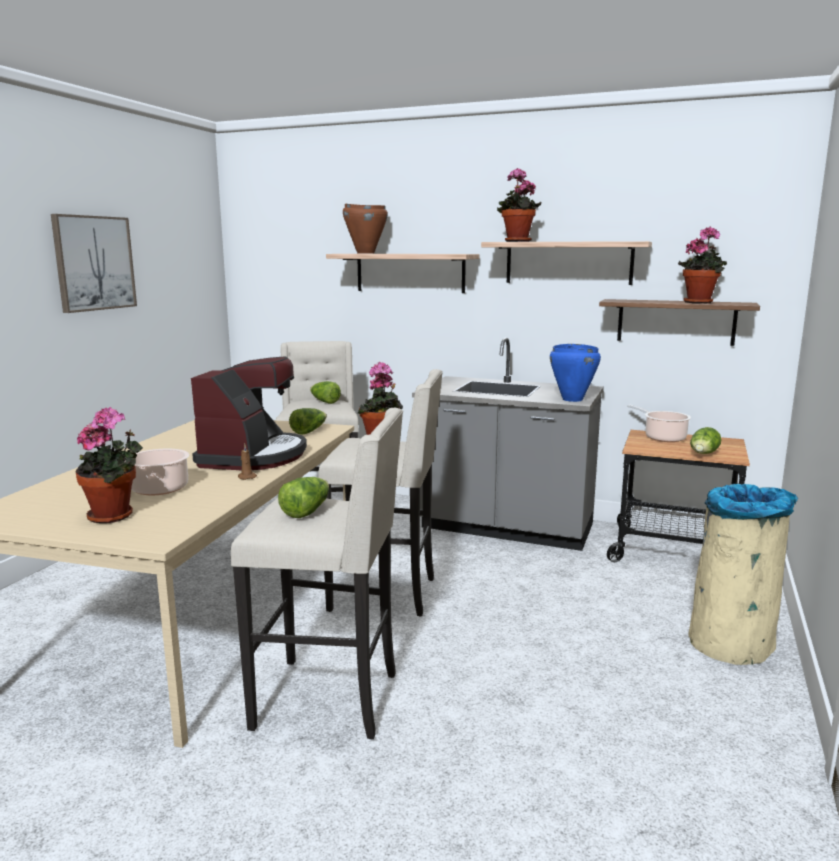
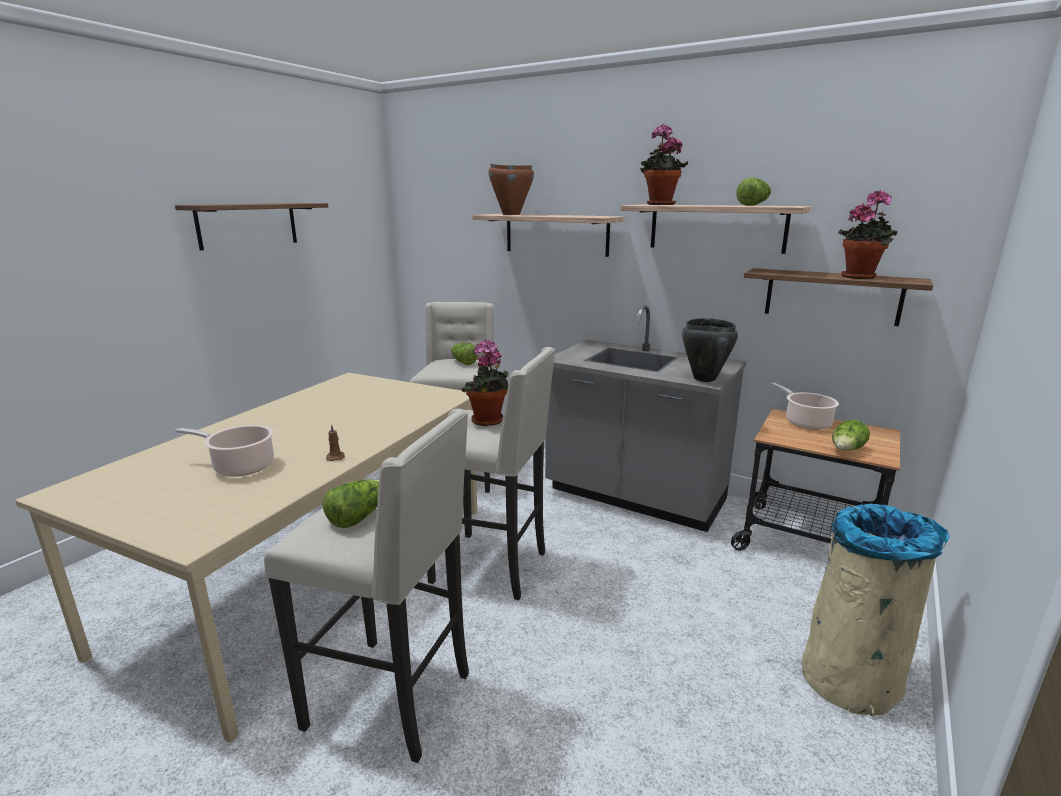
camera: 10 degrees right, 5 degrees up
picture [51,214,137,313] -> shelf [175,203,328,250]
potted plant [76,407,143,523] -> none
coffee machine [191,356,307,470] -> none
lettuce [289,408,327,435] -> lettuce moved to [736,178,771,206]
blue cooking pot [550,344,601,402] -> black cooking pot [682,318,738,382]

